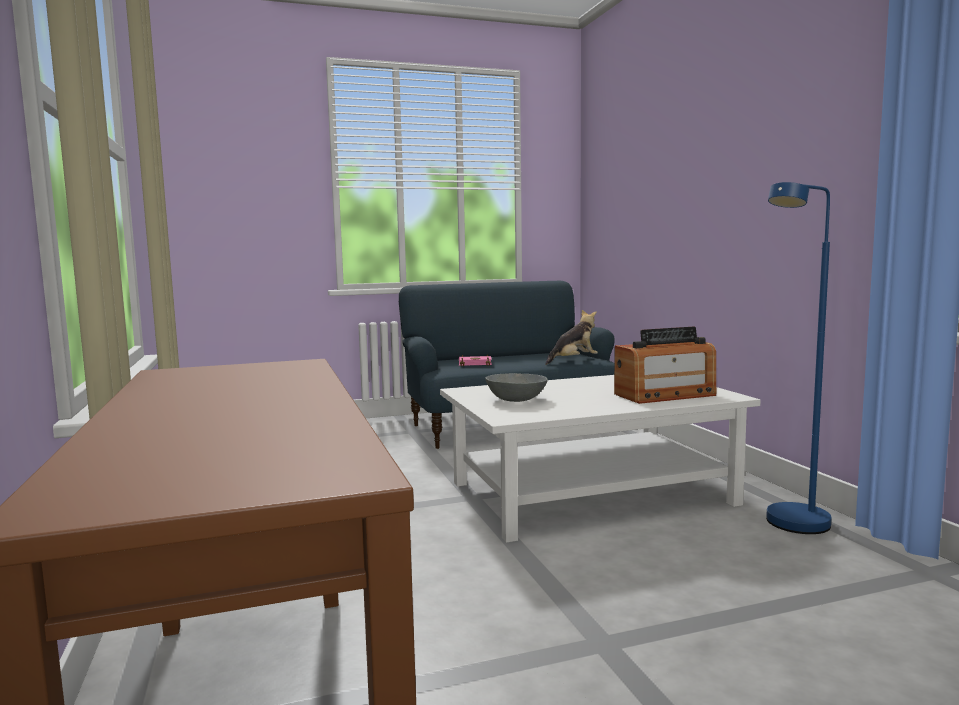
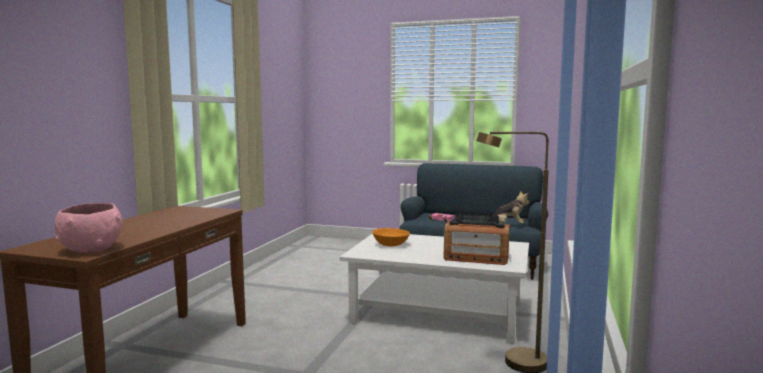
camera: 35 degrees right, 0 degrees up
grey bowl [485,373,548,402] -> orange bowl [372,228,410,247]
blue floor lamp [766,182,832,534] -> brown floor lamp [476,131,549,373]
none -> pink bowl [55,203,122,253]

